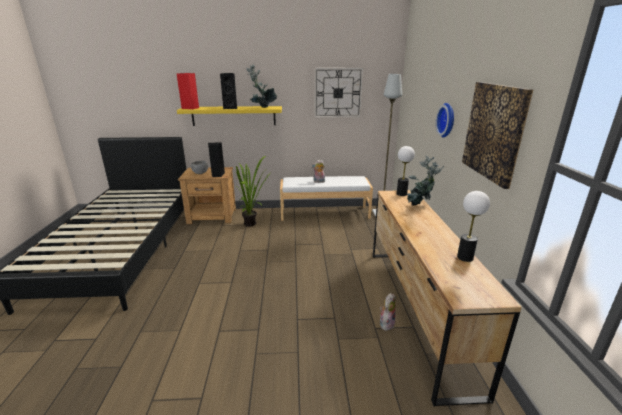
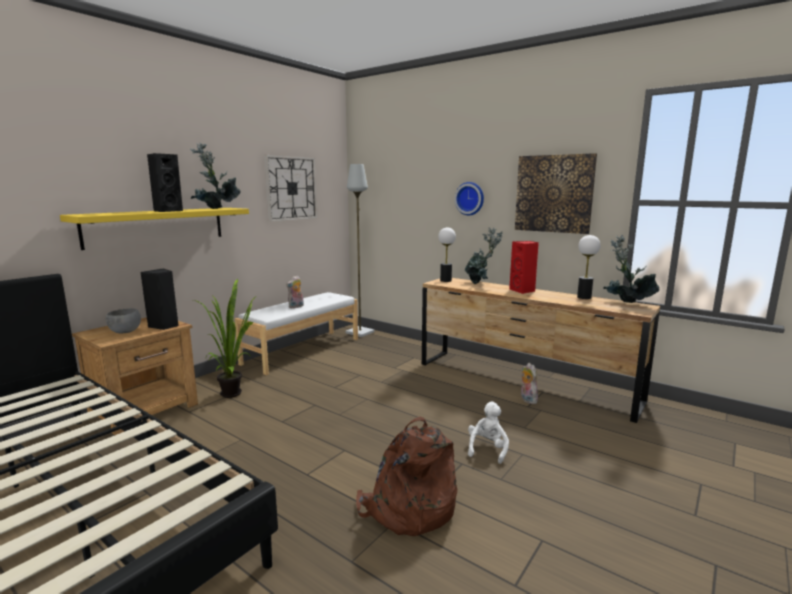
camera: 50 degrees left, 10 degrees down
red speaker [177,73,199,109] -> red speaker moved to [509,241,539,294]
none -> brown backpack [356,417,458,536]
none -> white plush toy [468,401,509,464]
none -> potted plant [603,235,660,303]

